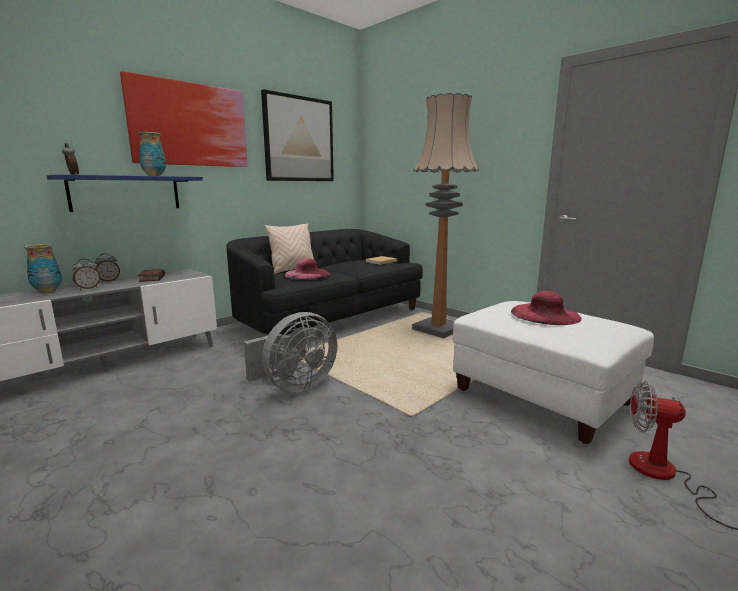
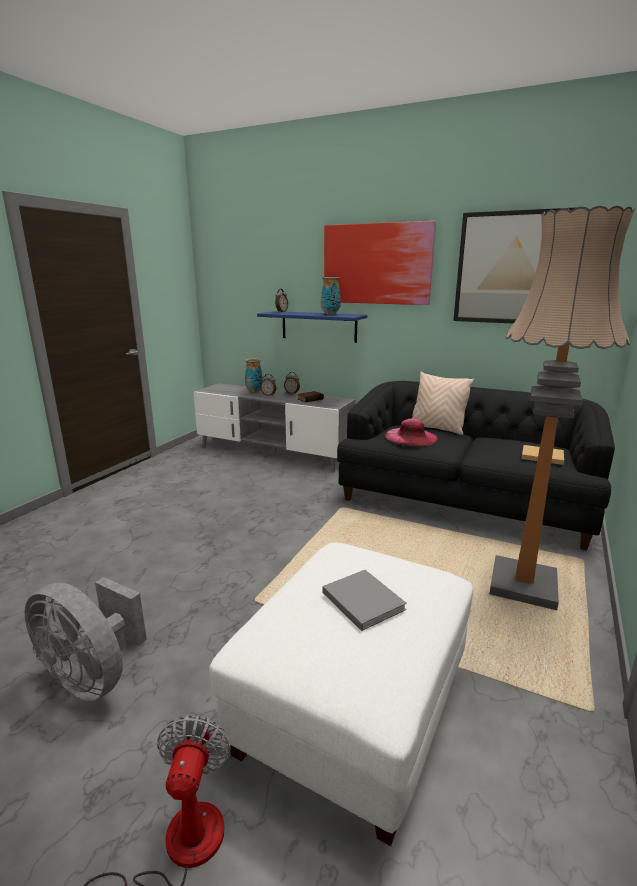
camera: 70 degrees right, 5 degrees up
grey fan [244,312,337,392] -> grey fan moved to [25,577,147,701]
red hat [511,291,581,325] -> grey book [323,570,407,631]

